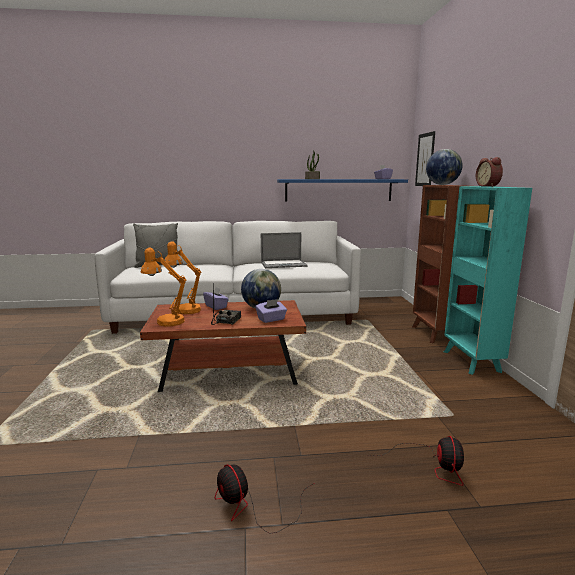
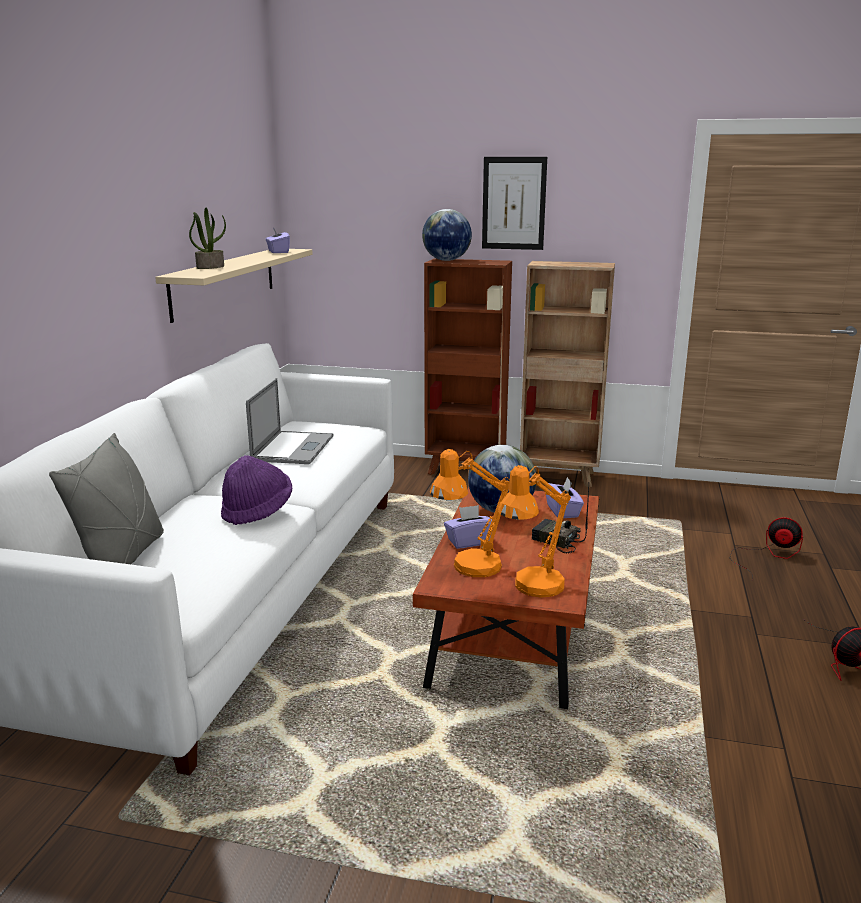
camera: 70 degrees left, 5 degrees up
blue shelf [277,179,408,202] -> beige shelf [155,249,313,323]
picture [415,131,435,186] -> picture moved to [482,157,547,250]
turquoise bookcase [444,186,532,375] -> brown bookcase [520,261,615,487]
alarm clock [476,157,503,187] -> none
none -> purple hat [221,455,292,525]

